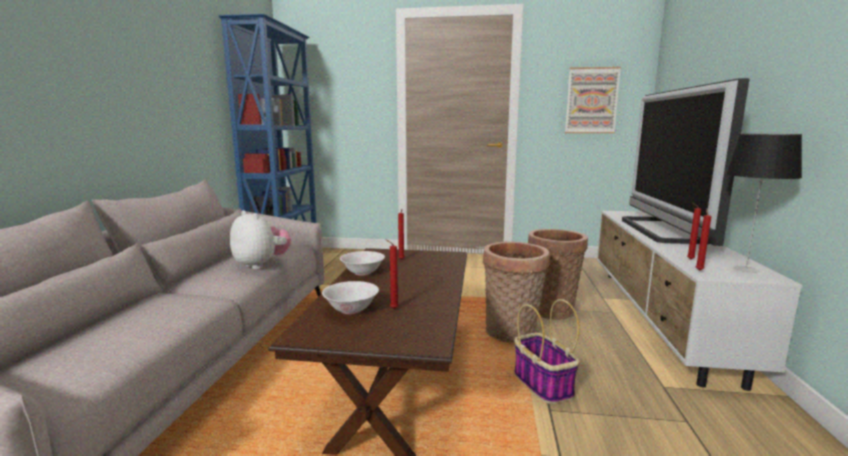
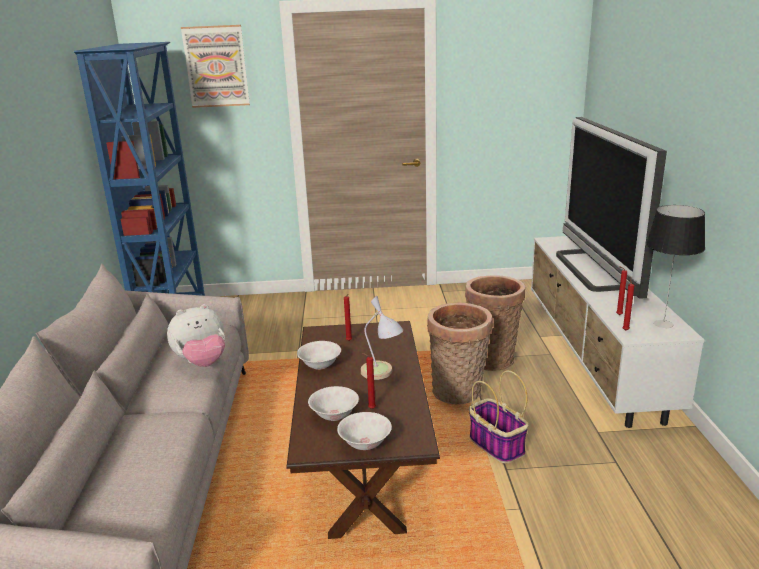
camera: 10 degrees left, 10 degrees up
plush toy [230,210,291,270] -> plush toy turned 120 degrees clockwise [167,304,225,367]
picture [565,67,621,133] -> picture moved to [181,25,250,108]
none -> white bowl [337,412,392,450]
none -> table lamp [361,296,403,380]

